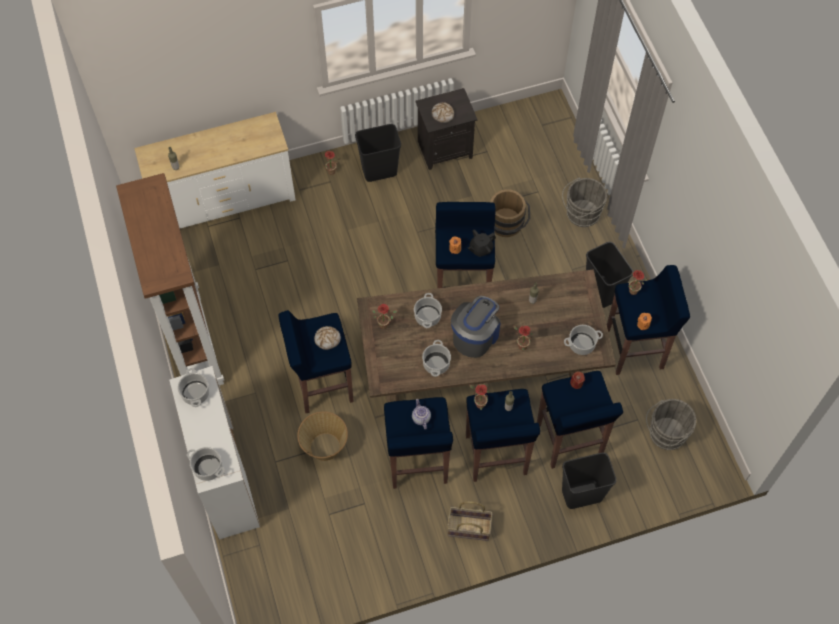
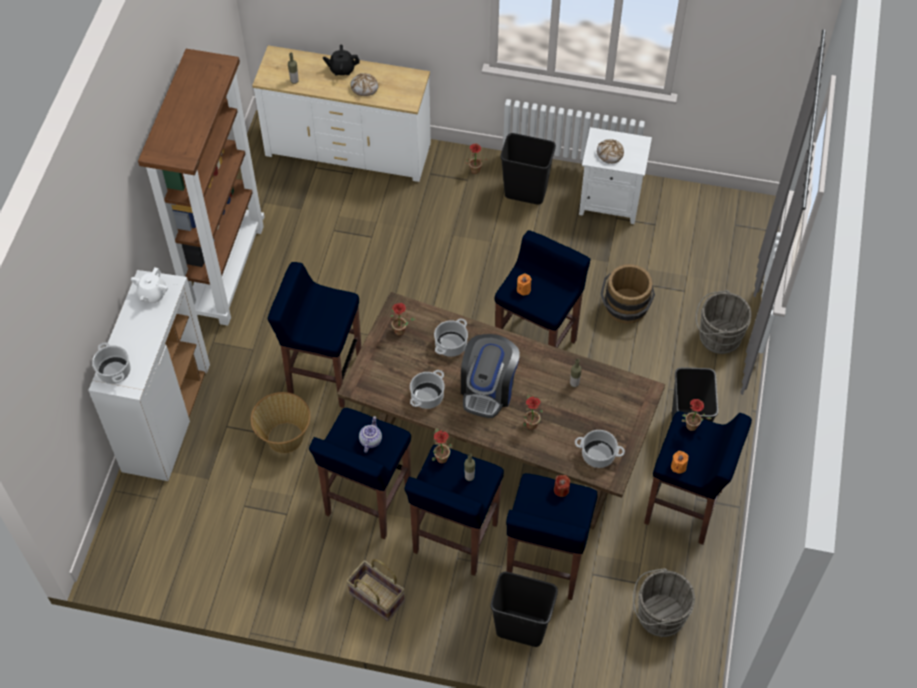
camera: 30 degrees right, 5 degrees down
cooking pot [178,368,209,407] -> white teapot [131,267,168,303]
bread [314,326,341,350] -> bread moved to [350,73,379,96]
black nightstand [415,88,478,170] -> white nightstand [579,127,652,224]
coffee machine [451,296,500,358] -> coffee machine turned 135 degrees clockwise [461,334,520,418]
black teapot [468,229,496,257] -> black teapot moved to [323,44,360,76]

